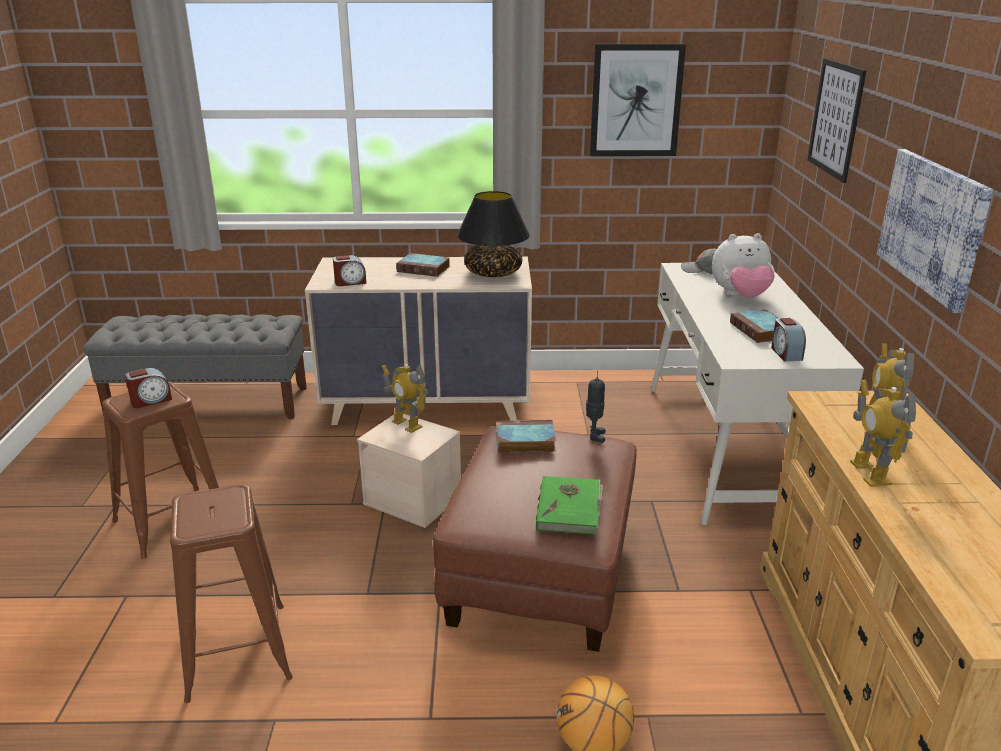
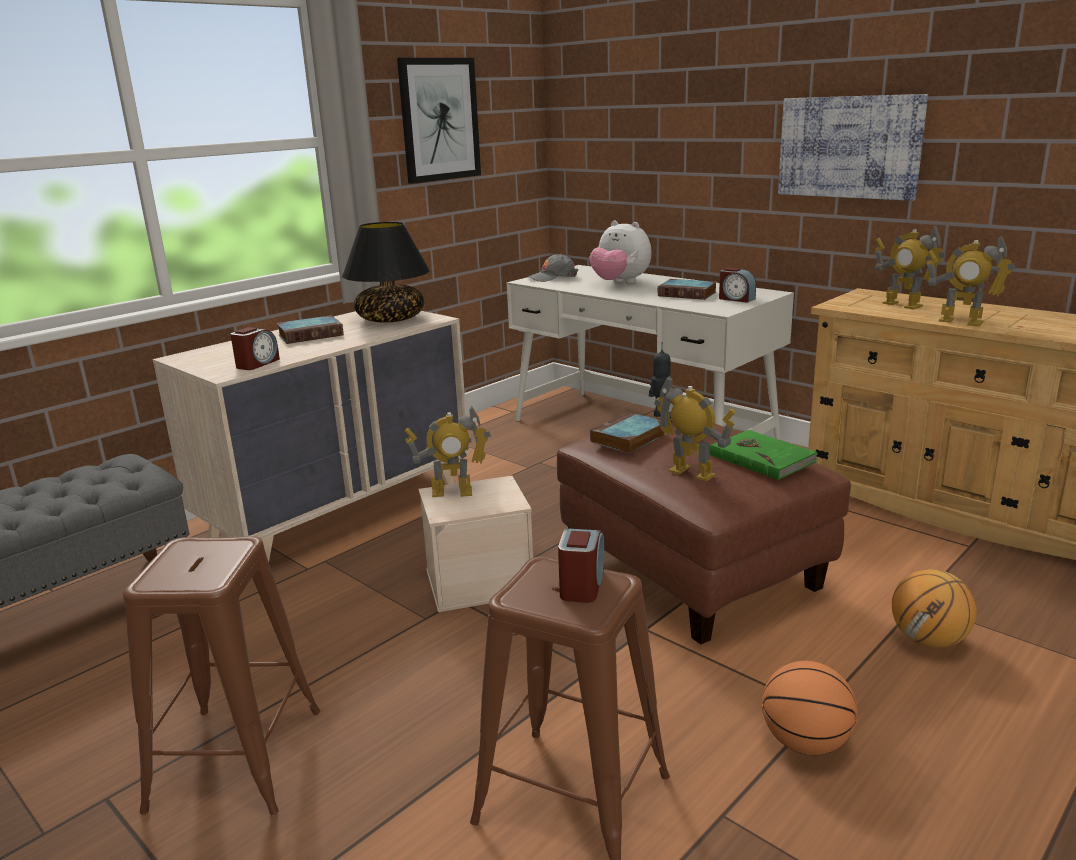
camera: 45 degrees left, 5 degrees down
alarm clock [125,368,172,408] -> alarm clock moved to [558,528,604,603]
plush toy [712,233,775,298] -> plush toy turned 90 degrees clockwise [589,221,651,283]
picture [807,59,866,183] -> none
none -> toy robot [654,376,735,481]
none -> basketball [762,661,858,755]

